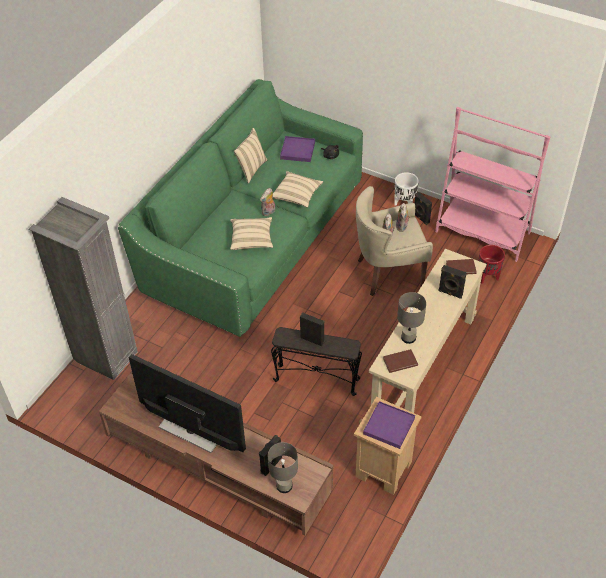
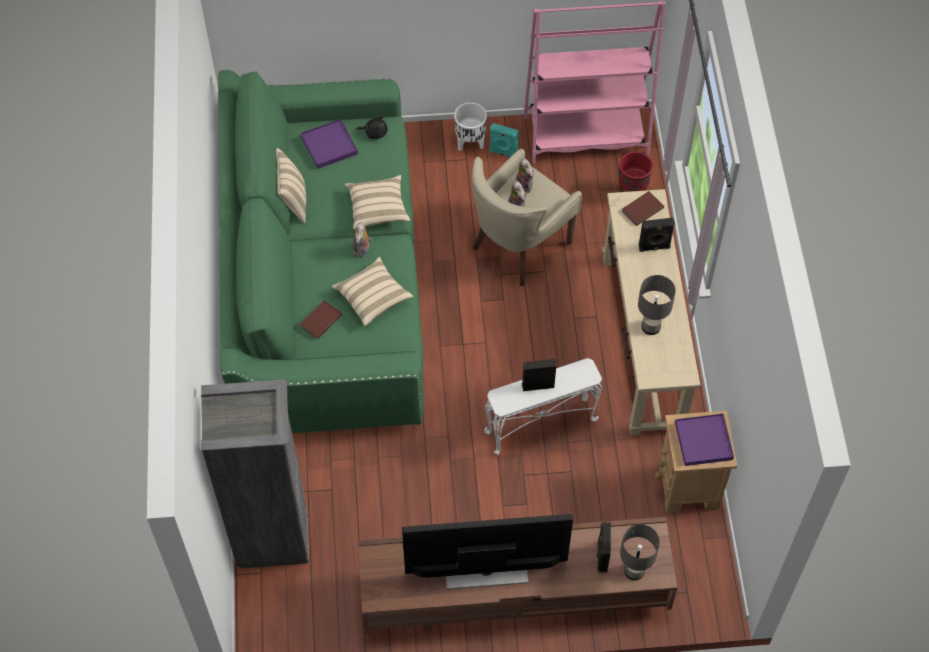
camera: 35 degrees left, 10 degrees up
black side table [271,327,362,396] -> white side table [484,358,602,455]
brown book [383,349,418,373] -> brown book moved to [300,300,342,339]
black speaker [415,192,432,225] -> turquoise speaker [490,123,519,157]

